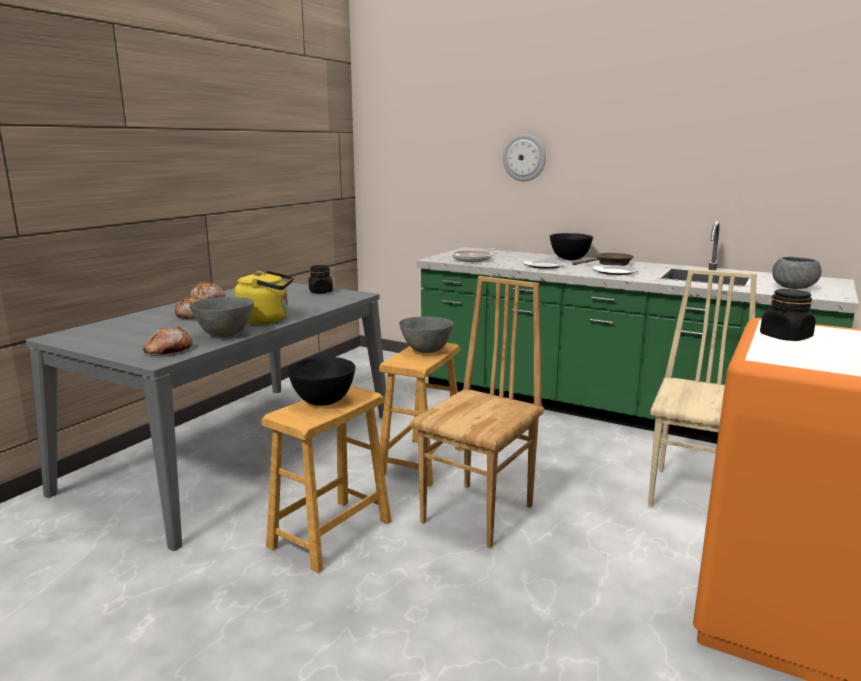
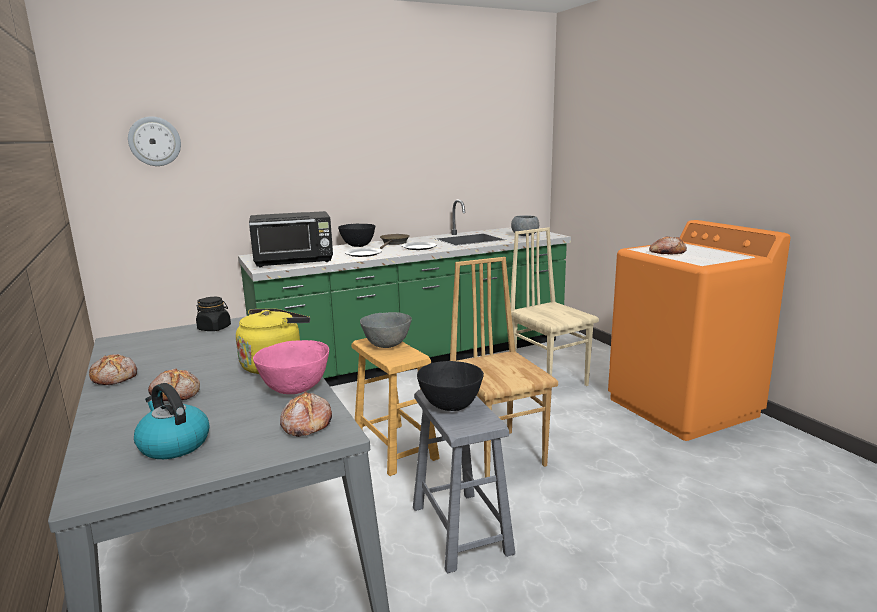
camera: 55 degrees left, 0 degrees up
grey bowl [190,297,254,337] -> pink bowl [253,340,329,394]
brown stool [261,386,392,573] -> grey stool [413,389,515,573]
frying pan [452,248,497,262] -> black microwave [249,211,333,268]
wall clock [503,134,546,181] -> wall clock moved to [128,117,181,166]
black jar [760,289,816,341] -> bread [649,236,687,254]
none -> kettle [134,383,210,459]

